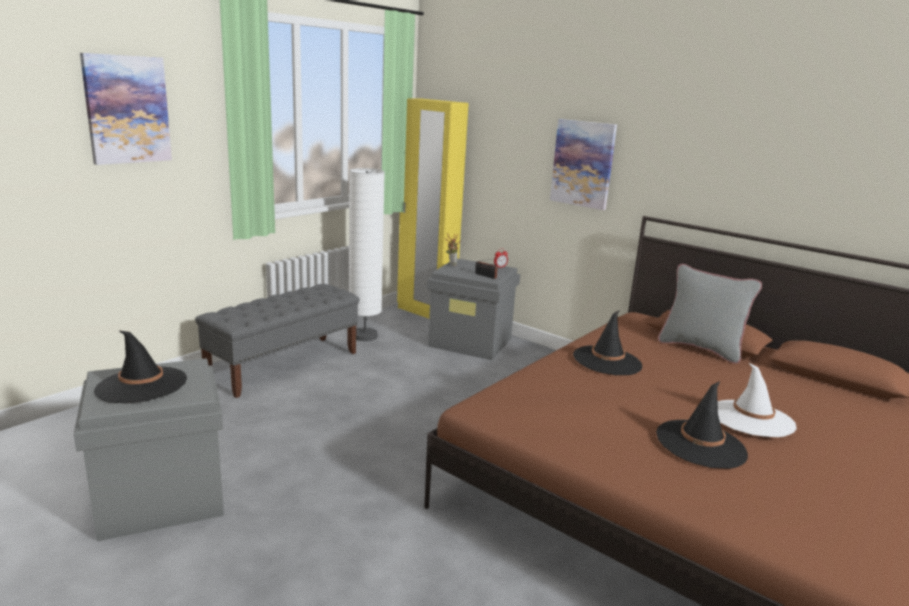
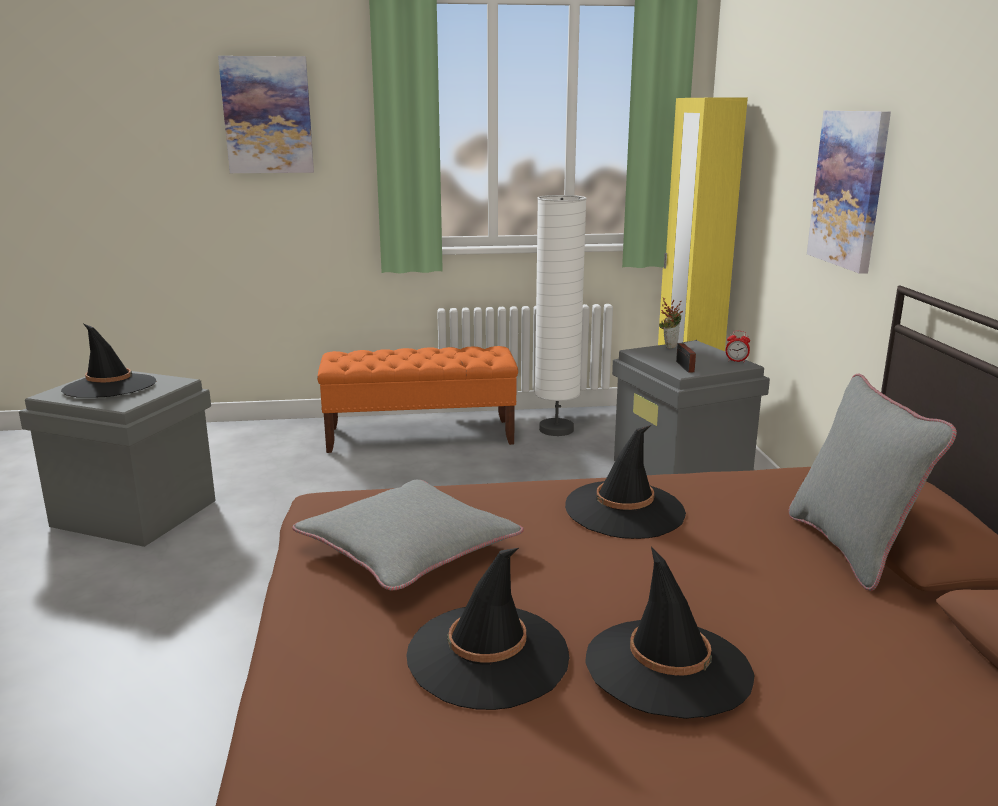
camera: 45 degrees right, 0 degrees up
grey bench [195,284,360,398] -> orange bench [317,346,518,453]
white hat [717,363,796,437] -> black hat [585,546,755,719]
none -> grey pillow [292,480,524,591]

